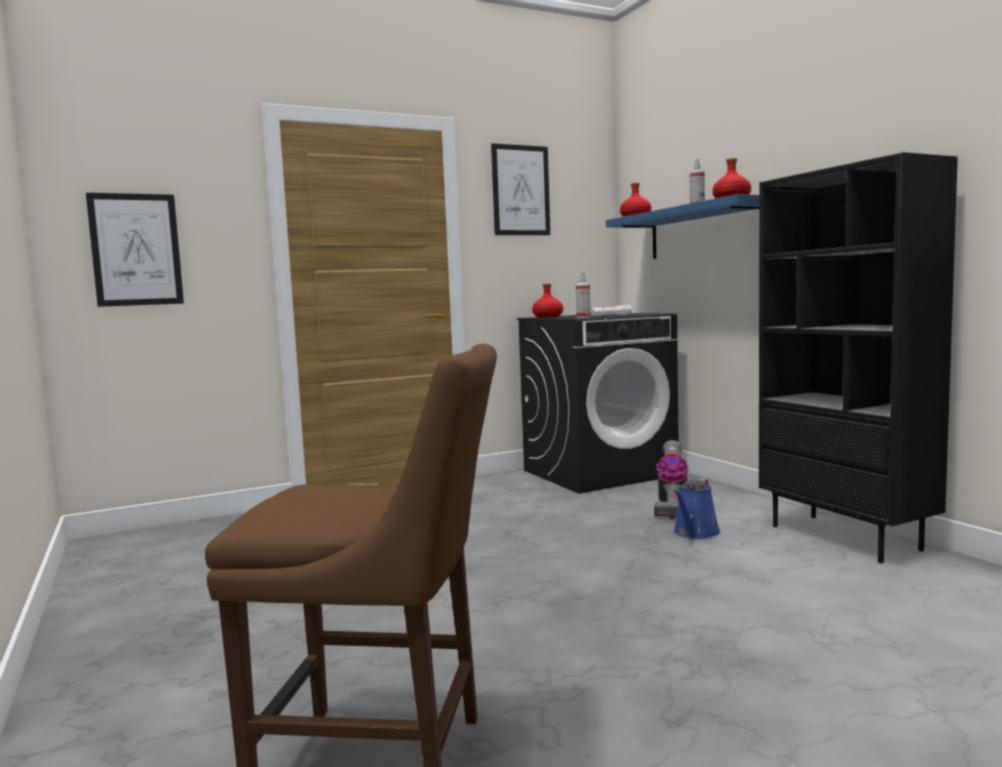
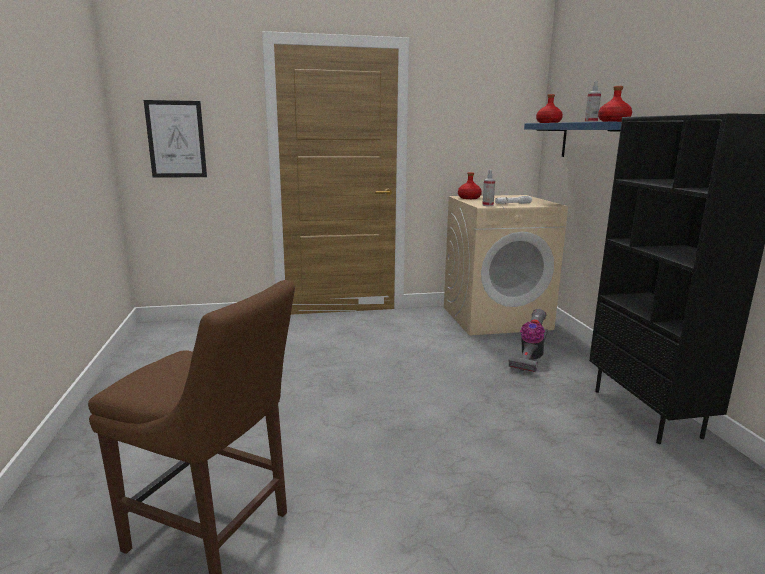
camera: 15 degrees right, 10 degrees up
picture [491,143,550,235] -> none
black washing machine [517,313,678,494] -> beige washing machine [444,195,568,336]
blue watering can [673,479,720,539] -> none

